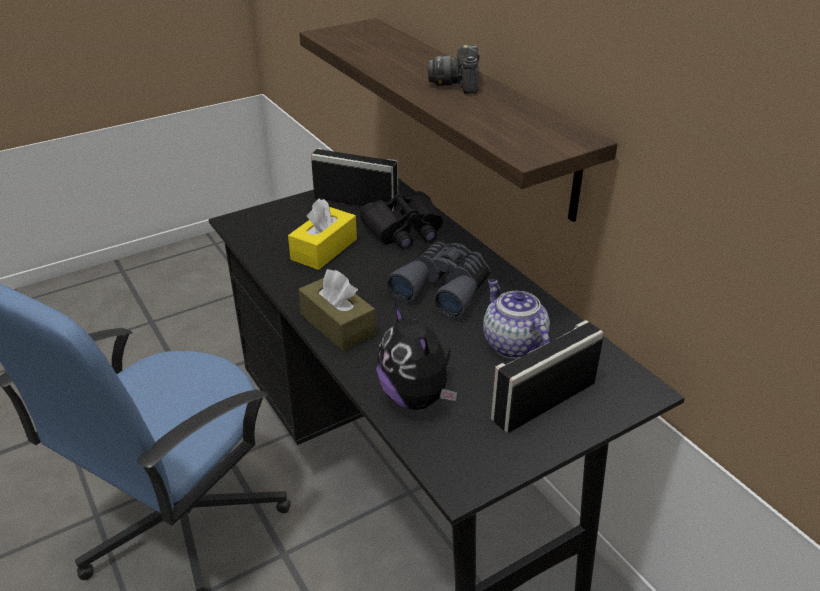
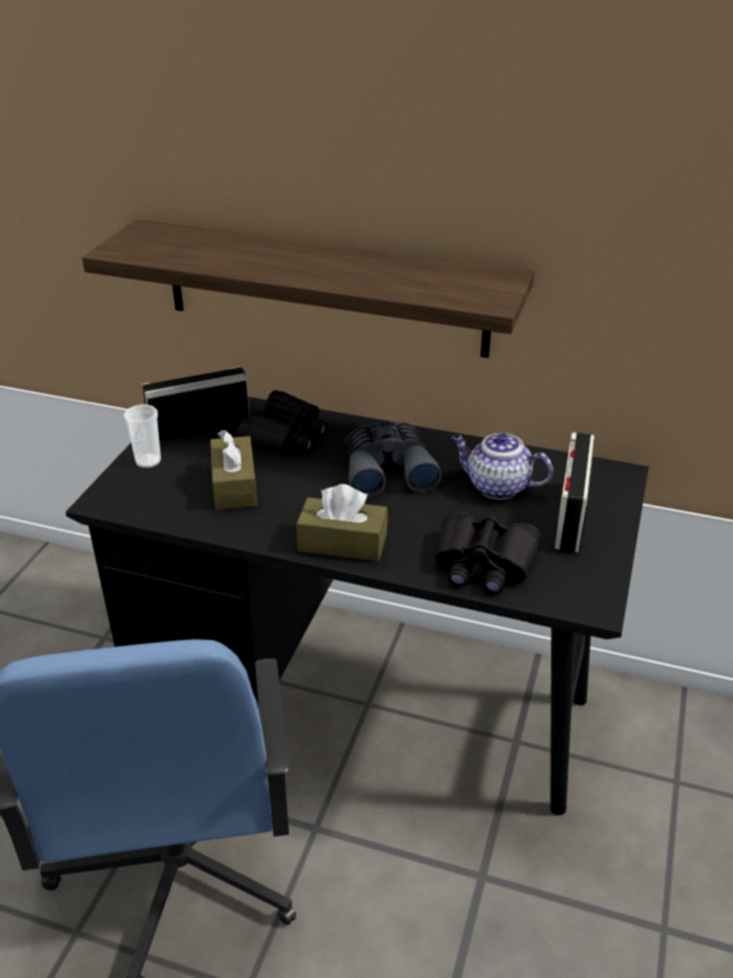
camera: 40 degrees left, 0 degrees up
yellow tissue box [288,198,357,270] -> brown tissue box [210,430,257,510]
plush toy [376,304,457,410] -> black binoculars [435,511,541,594]
camera [428,44,479,94] -> none
none -> cup [124,405,161,468]

